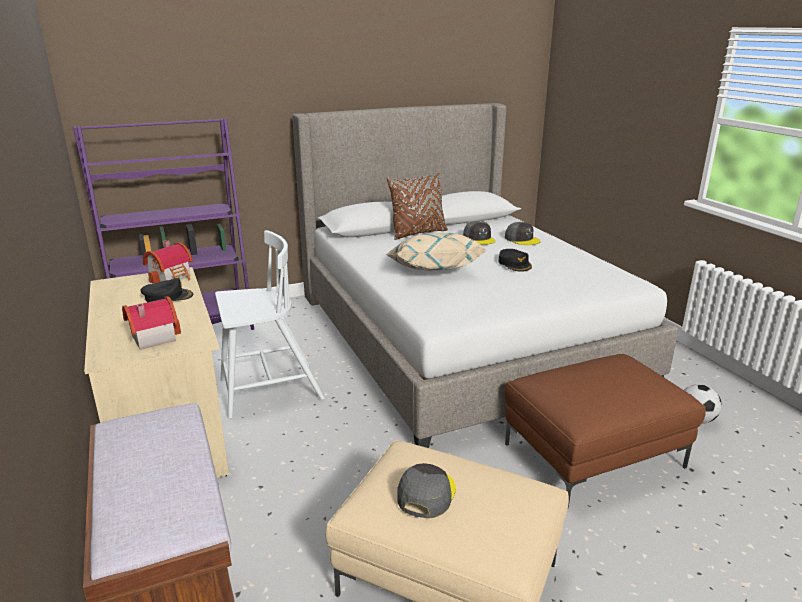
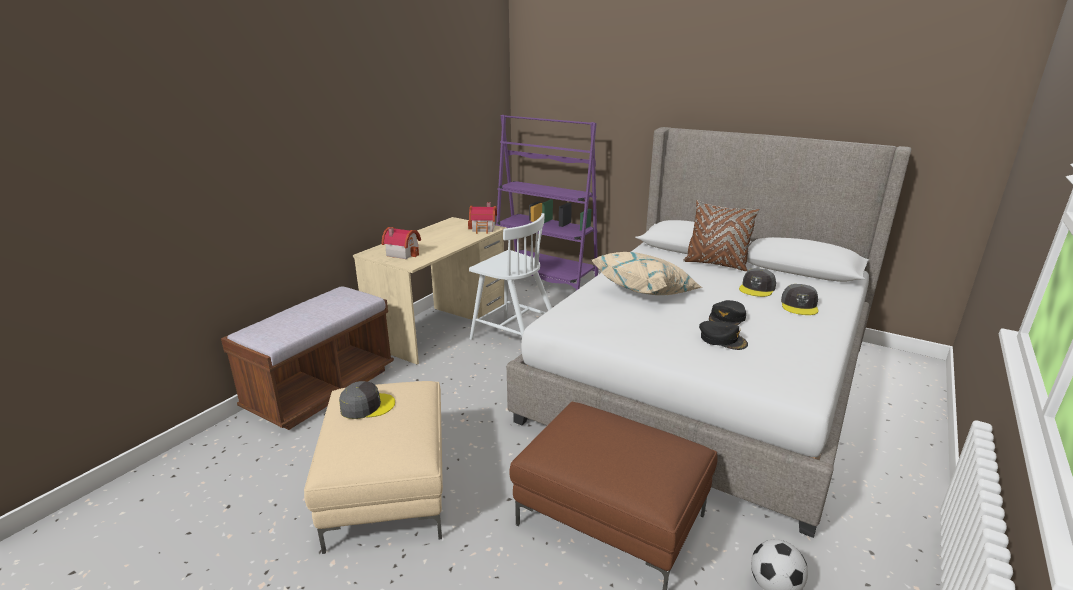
camera: 55 degrees right, 0 degrees up
black cap [140,278,193,302] -> black cap moved to [699,321,748,350]

